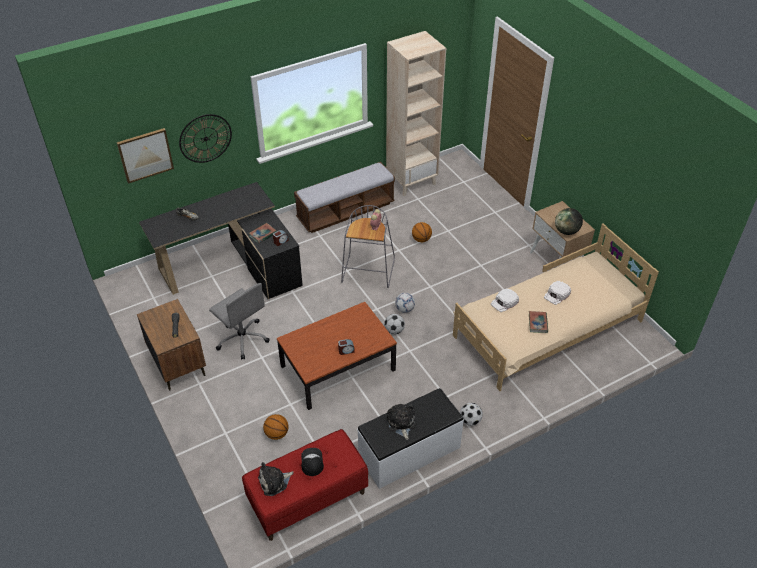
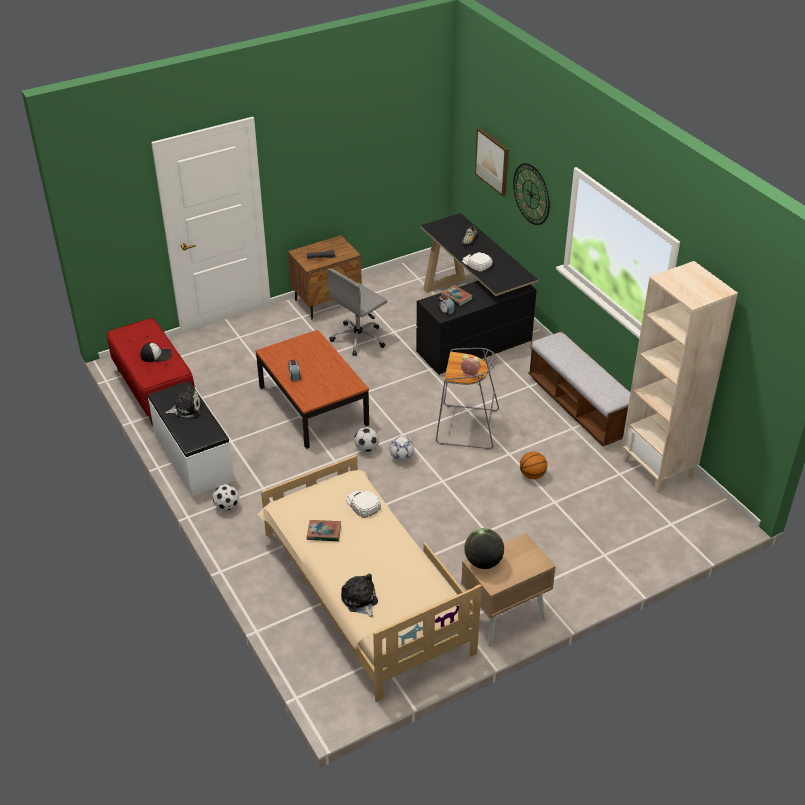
camera: 90 degrees right, 5 degrees down
plush toy [258,462,294,496] -> plush toy moved to [341,573,378,618]
basketball [263,414,289,440] -> none
white cap [544,281,571,305] -> white cap moved to [462,252,492,272]

